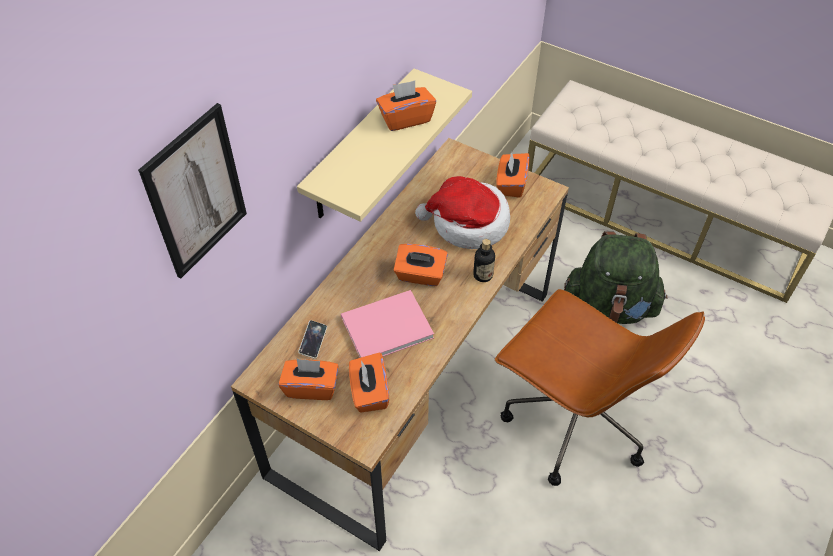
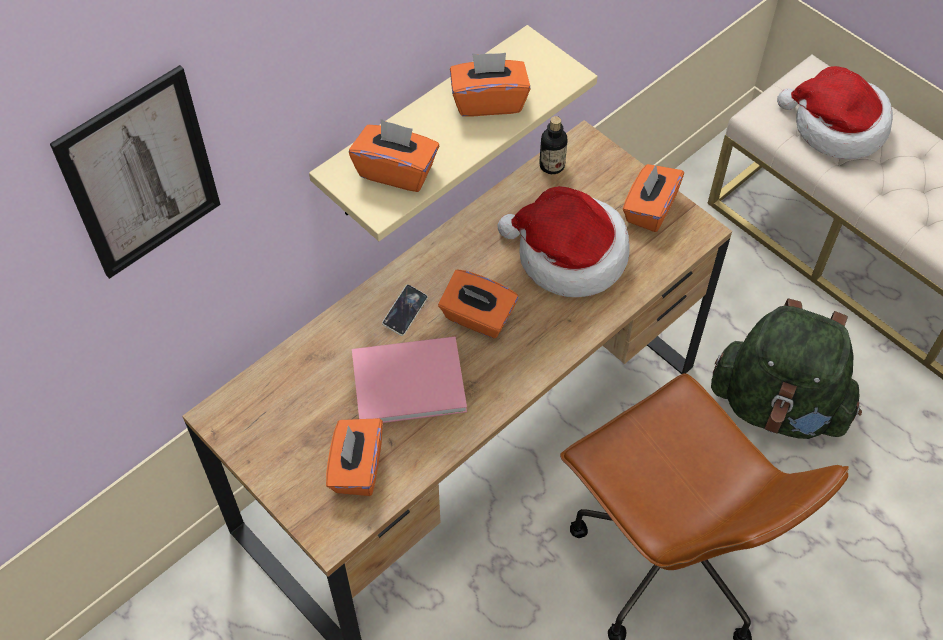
camera: 15 degrees right, 5 degrees up
orange tissue box [279,358,338,400] -> orange tissue box moved to [349,119,439,192]
phone [298,320,327,359] -> phone moved to [382,284,428,336]
bottle [473,239,495,282] -> bottle moved to [539,116,567,174]
none -> hat [777,66,893,159]

